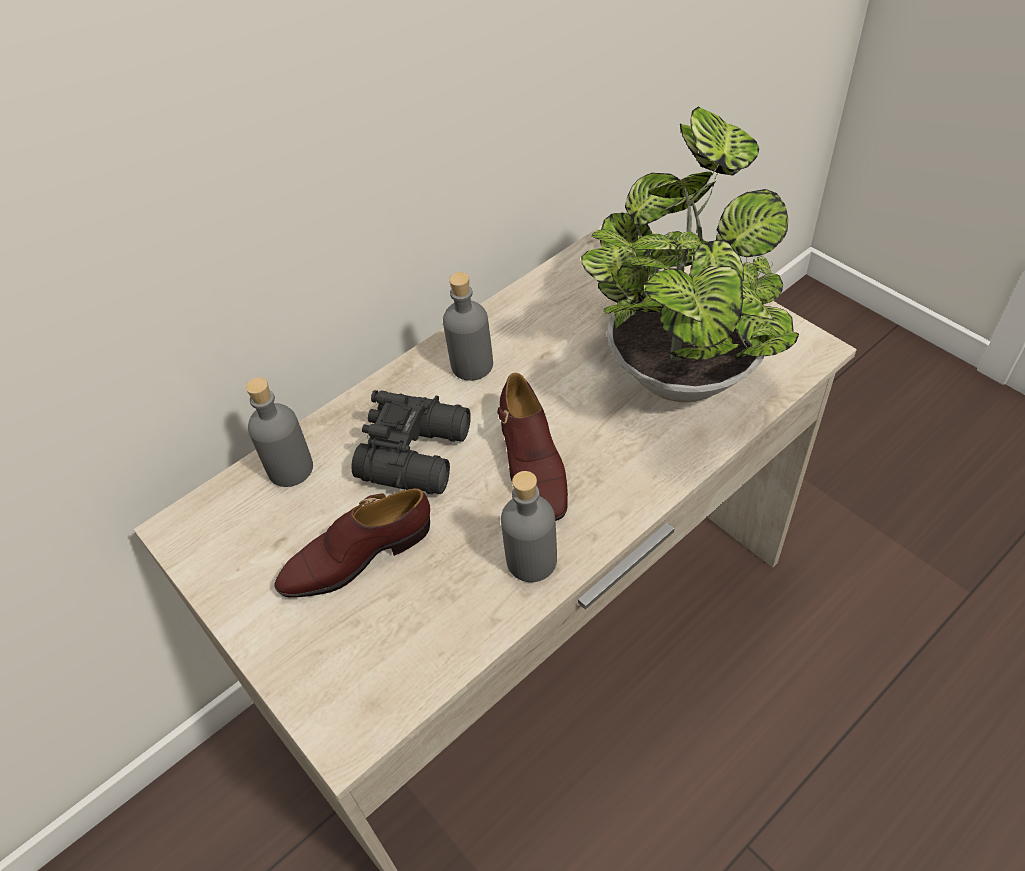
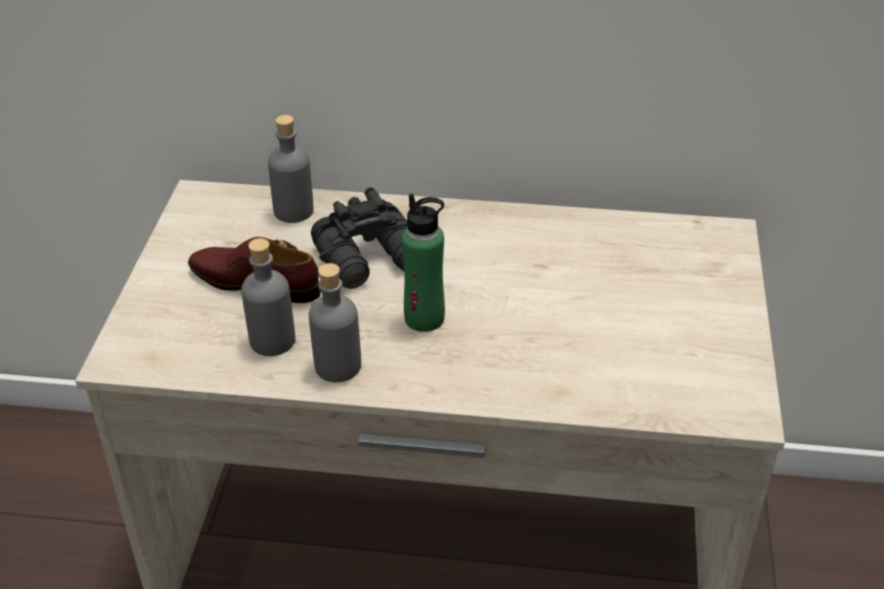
camera: 45 degrees right, 10 degrees down
grey bottle [443,272,493,381] -> grey bottle moved to [241,238,295,356]
brown shoe [497,373,568,521] -> green bottle [402,194,445,332]
potted plant [581,107,799,402] -> none

